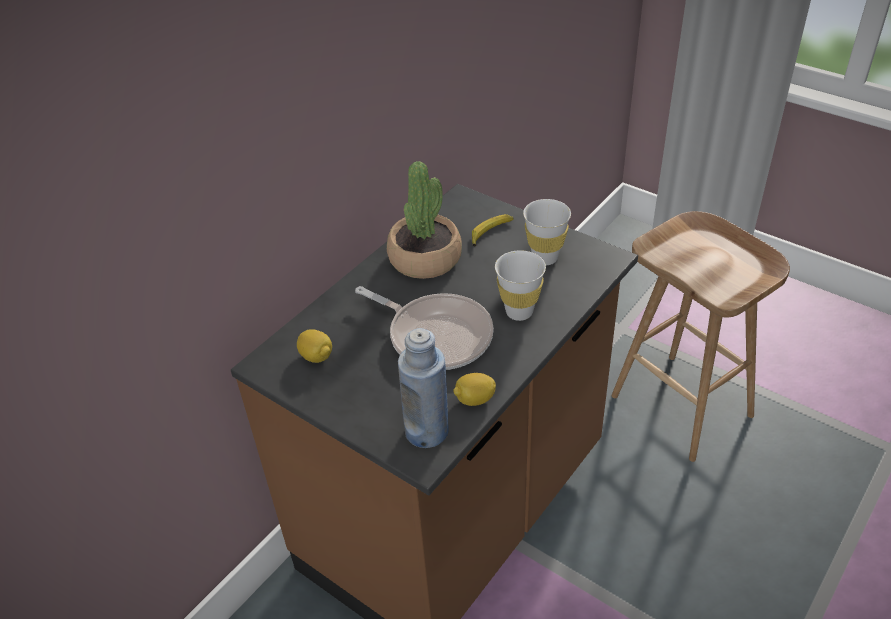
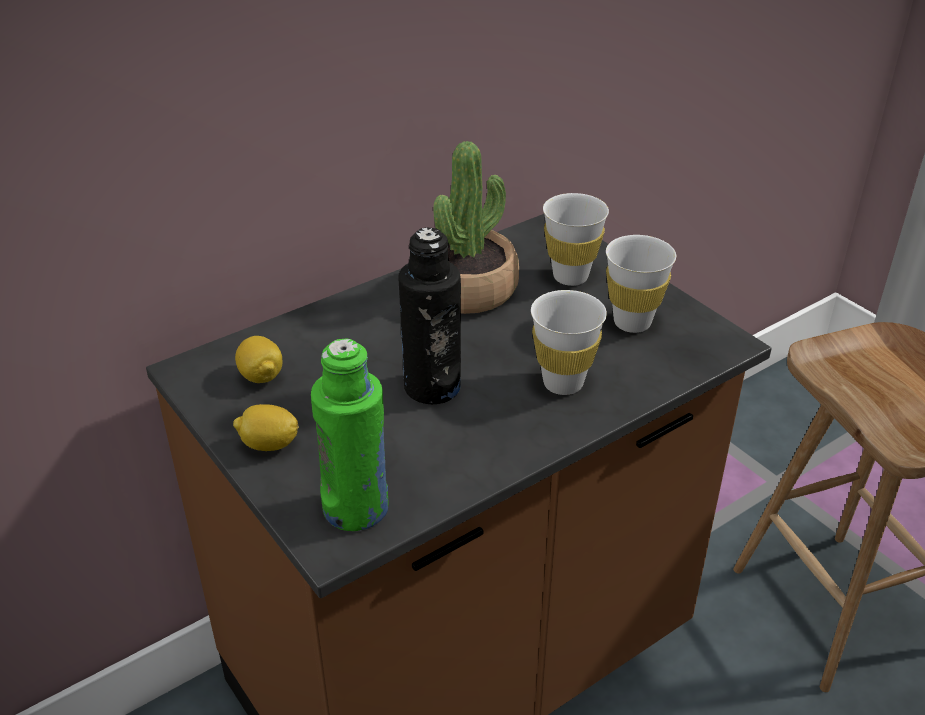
camera: 15 degrees right, 5 degrees down
frying pan [355,286,494,370] -> black bottle [399,227,461,404]
blue bottle [398,328,449,448] -> green bottle [311,339,389,531]
lemon [453,373,496,406] -> lemon moved to [233,404,299,451]
banana [472,214,514,246] -> white cup [543,193,609,286]

